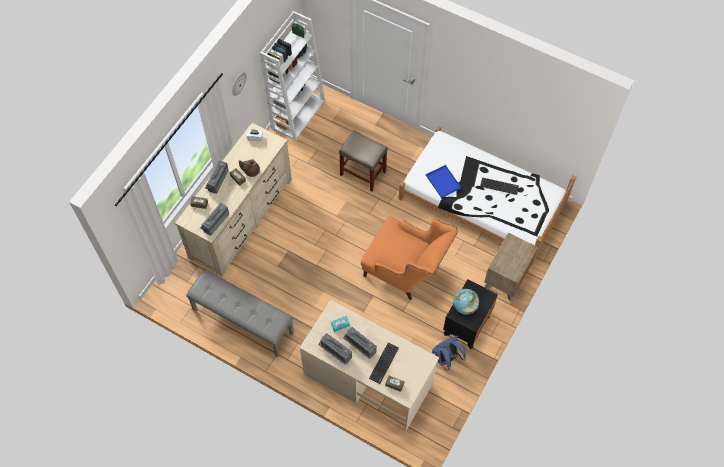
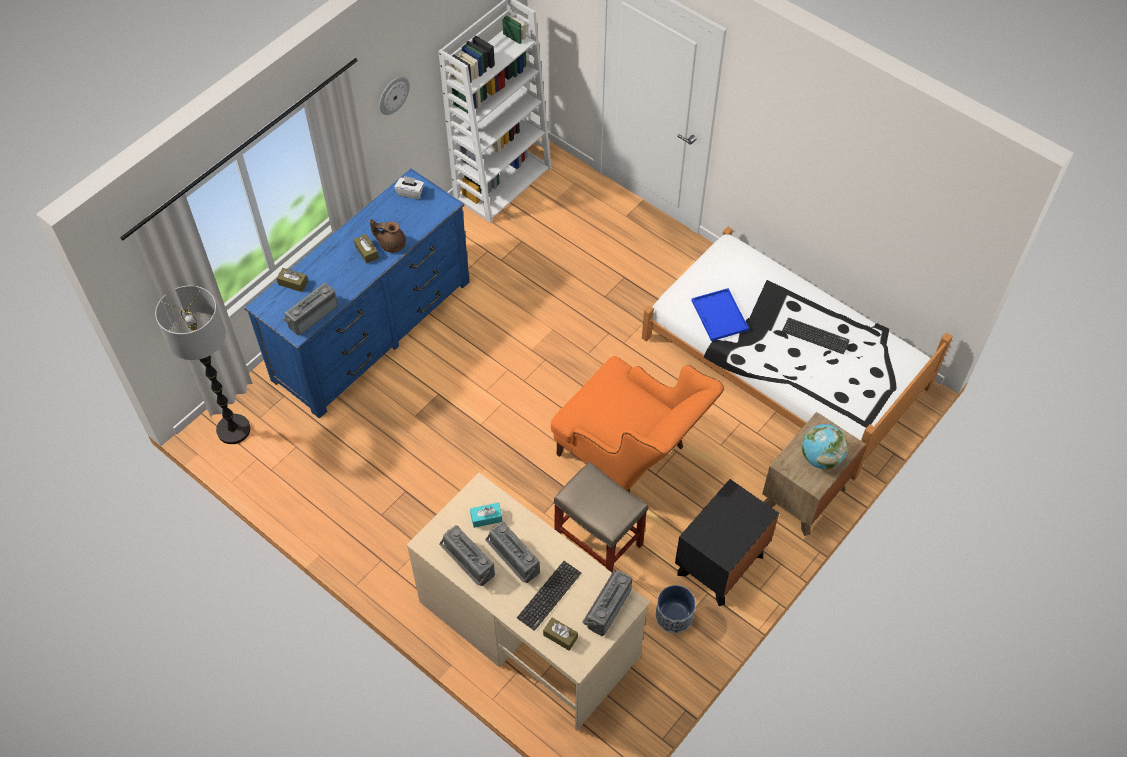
camera: 10 degrees right, 5 degrees down
beige dresser [174,122,292,277] -> blue dresser [244,169,469,419]
grey bench [186,270,294,357] -> none
radio [205,160,229,194] -> radio moved to [583,570,632,636]
beige stool [339,130,388,192] -> beige stool moved to [554,462,648,572]
blue backpack [432,335,466,370] -> planter [656,585,696,633]
globe [453,289,479,315] -> globe moved to [802,424,848,469]
none -> floor lamp [155,286,250,444]

